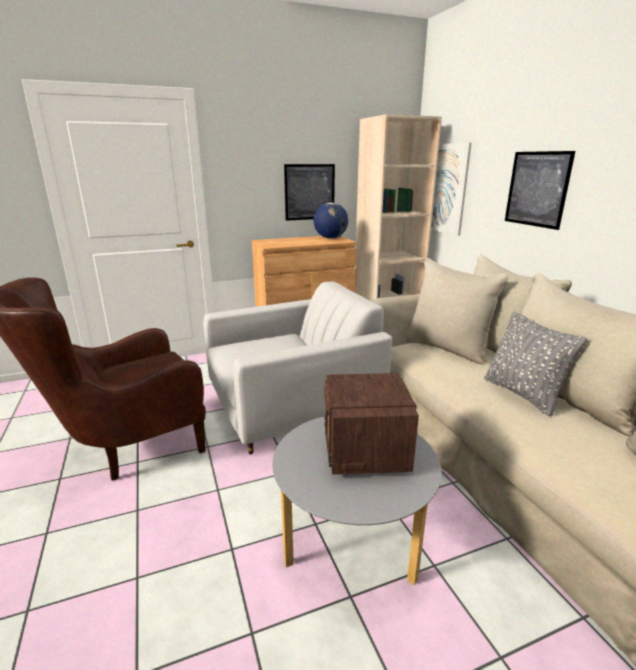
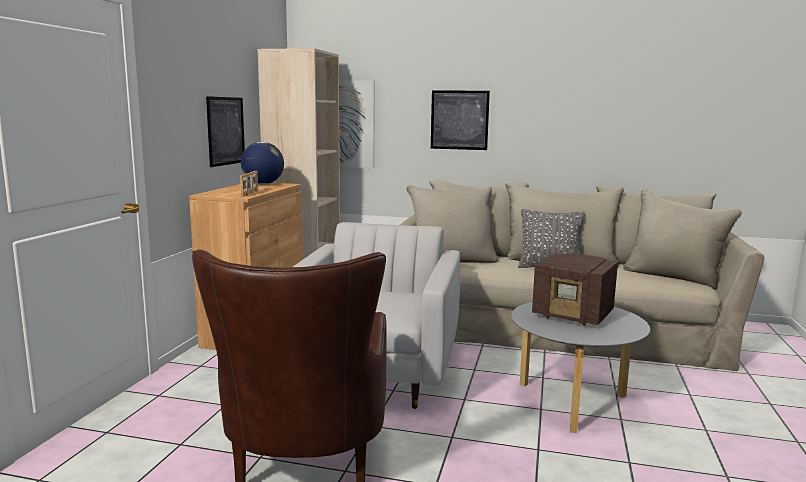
camera: 55 degrees left, 10 degrees down
none -> picture frame [240,171,258,197]

